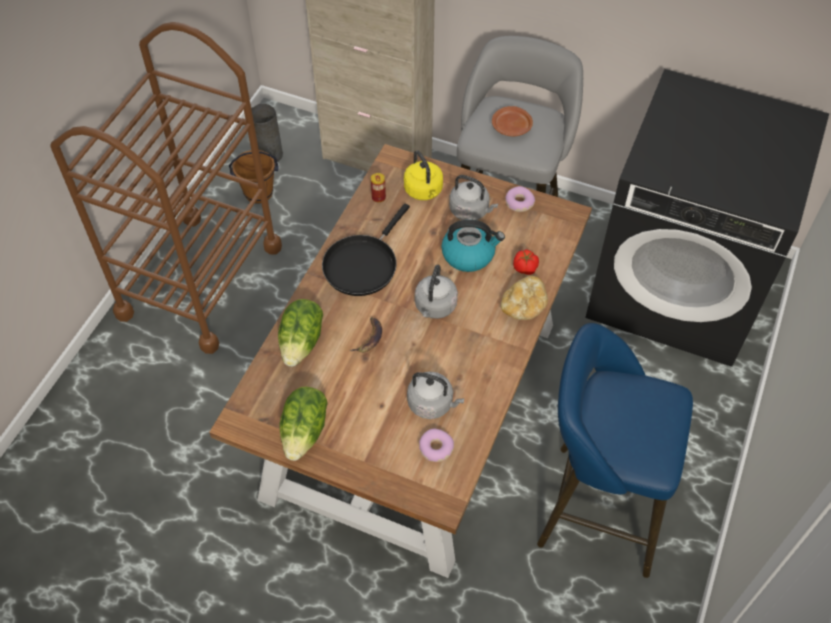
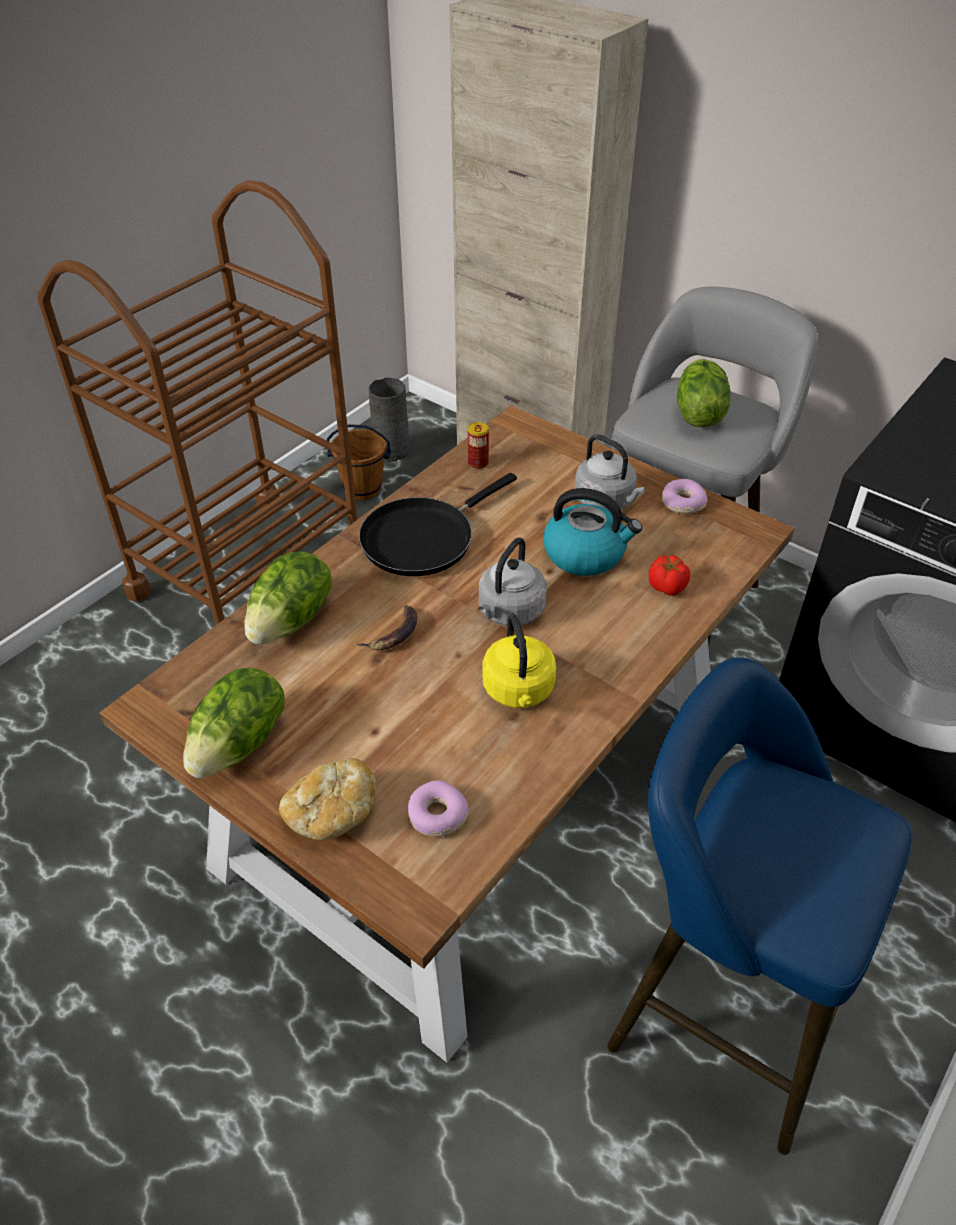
camera: 15 degrees right, 10 degrees down
yellow kettle [404,150,443,200] -> yellow kettle moved to [483,614,556,708]
grey kettle [407,372,464,419] -> none
brown plate [492,106,533,136] -> lettuce [677,359,730,427]
bread [501,276,548,320] -> bread moved to [279,758,376,841]

